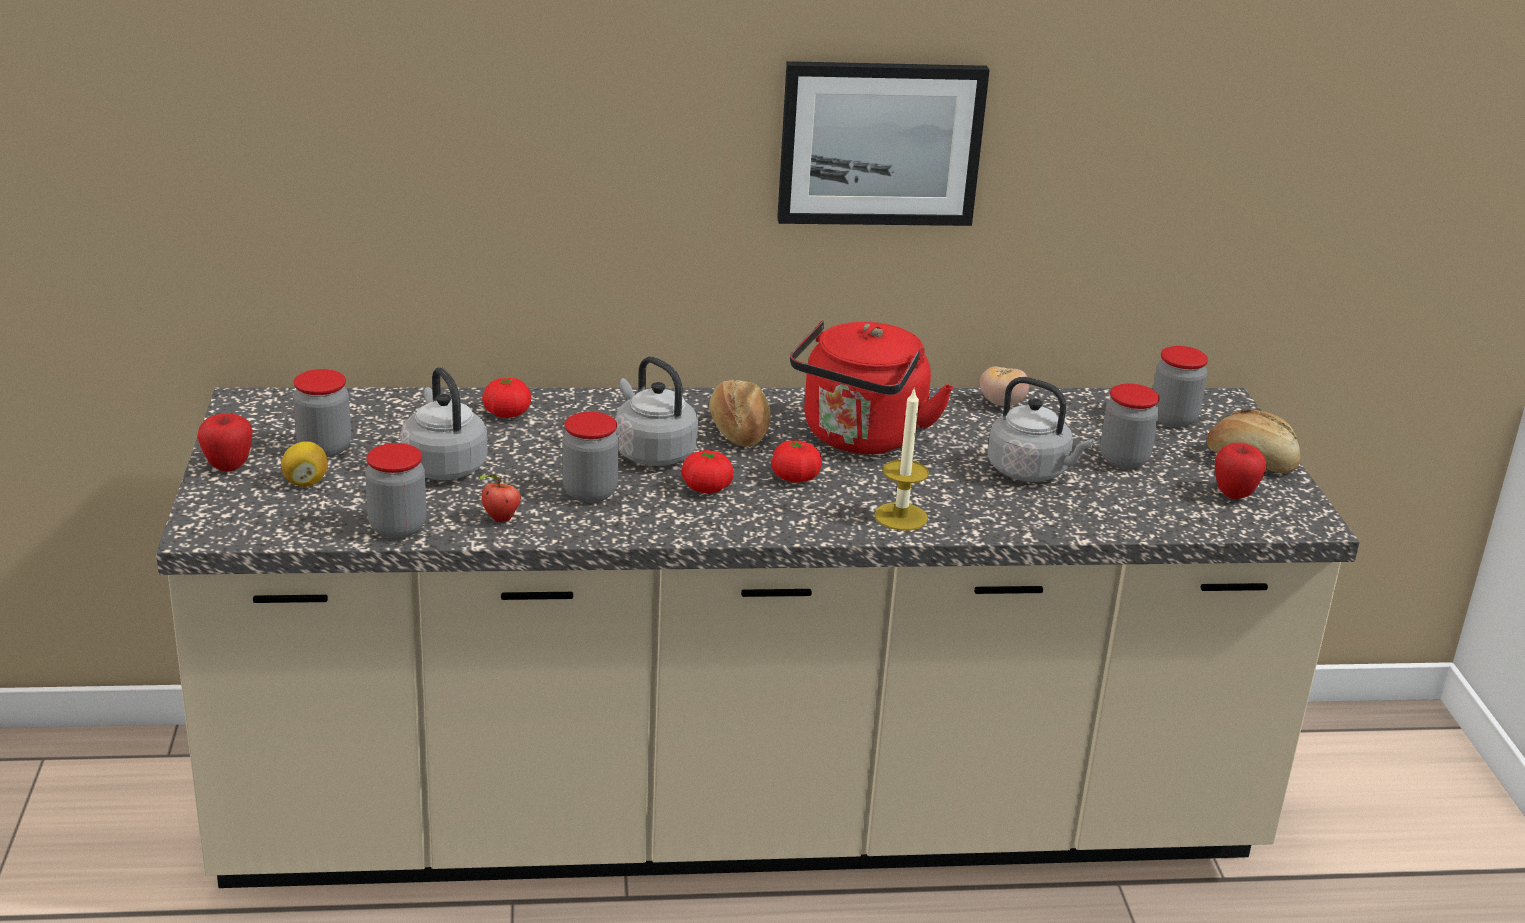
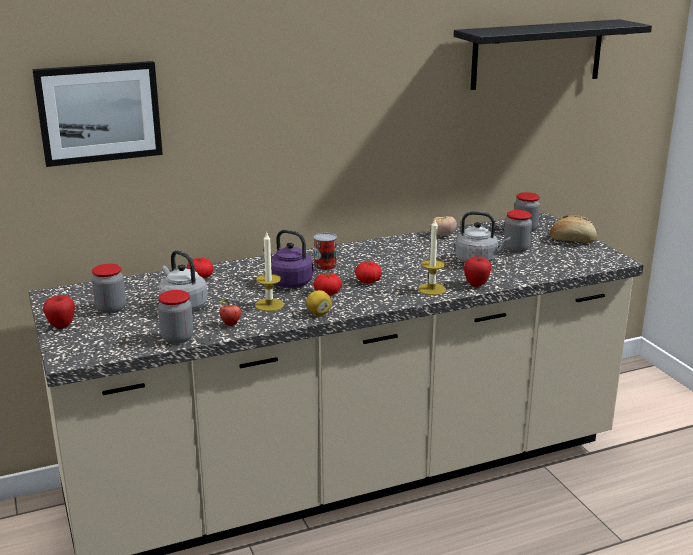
camera: 15 degrees left, 5 degrees down
lemon [281,441,328,487] -> lemon moved to [306,290,332,315]
jar [563,412,619,503] -> candle [255,233,284,311]
grey kettle [615,357,698,466] -> purple kettle [263,230,313,288]
bread [709,380,771,447] -> can [314,233,337,271]
picture [777,61,990,226] -> picture moved to [32,61,163,167]
red kettle [790,320,954,454] -> none
apple [1215,443,1266,499] -> apple moved to [464,257,492,287]
none -> black shelf [454,19,652,90]

